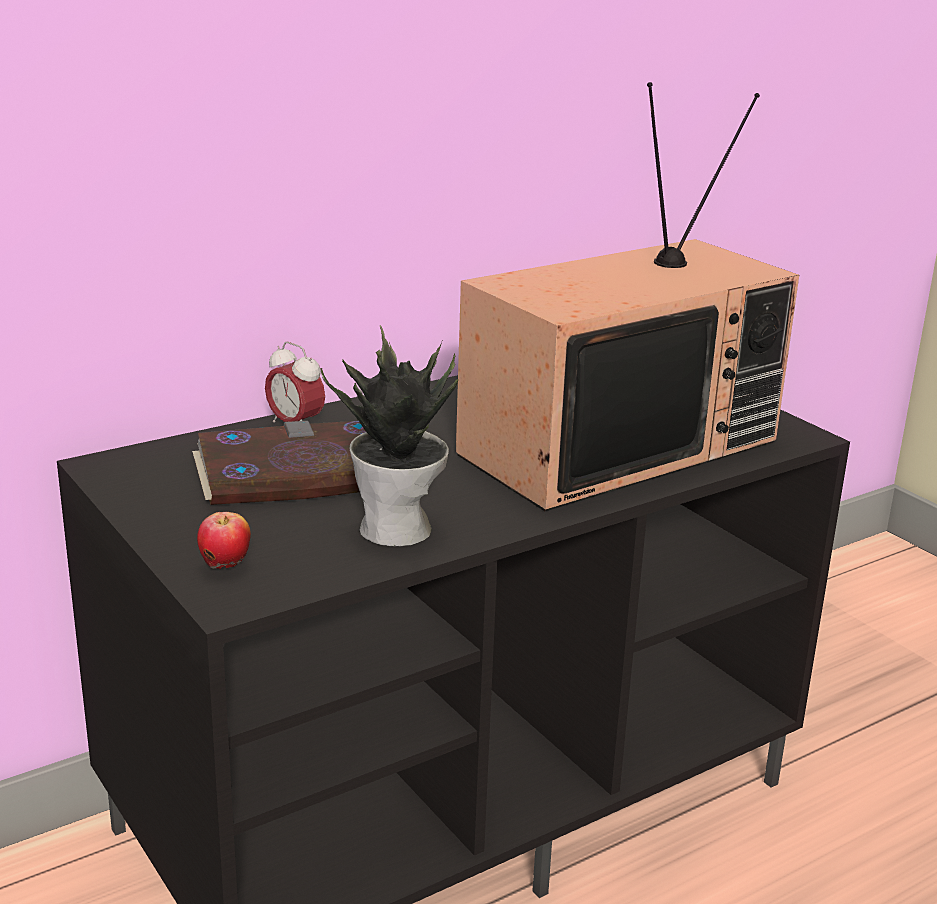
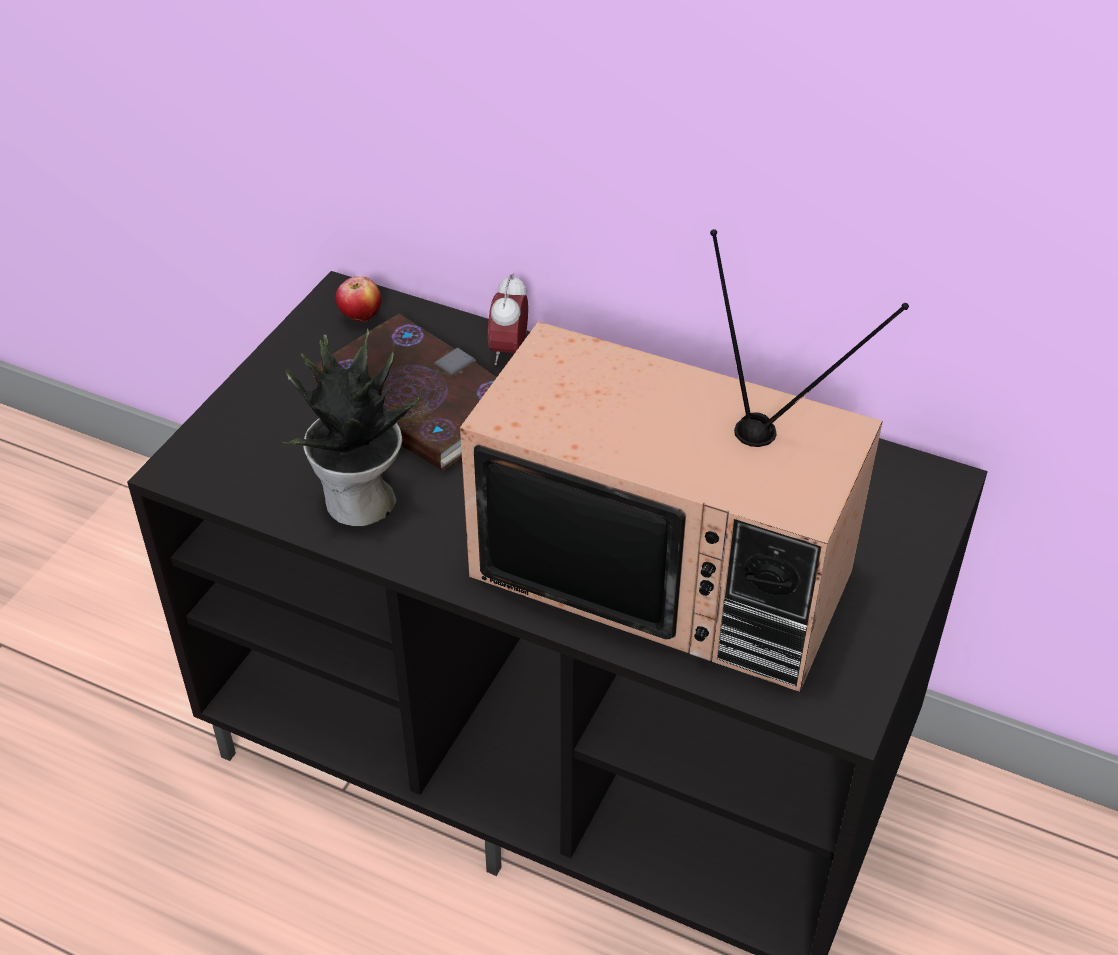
camera: 60 degrees right, 20 degrees up
apple [197,512,251,569] -> apple moved to [335,276,381,322]

